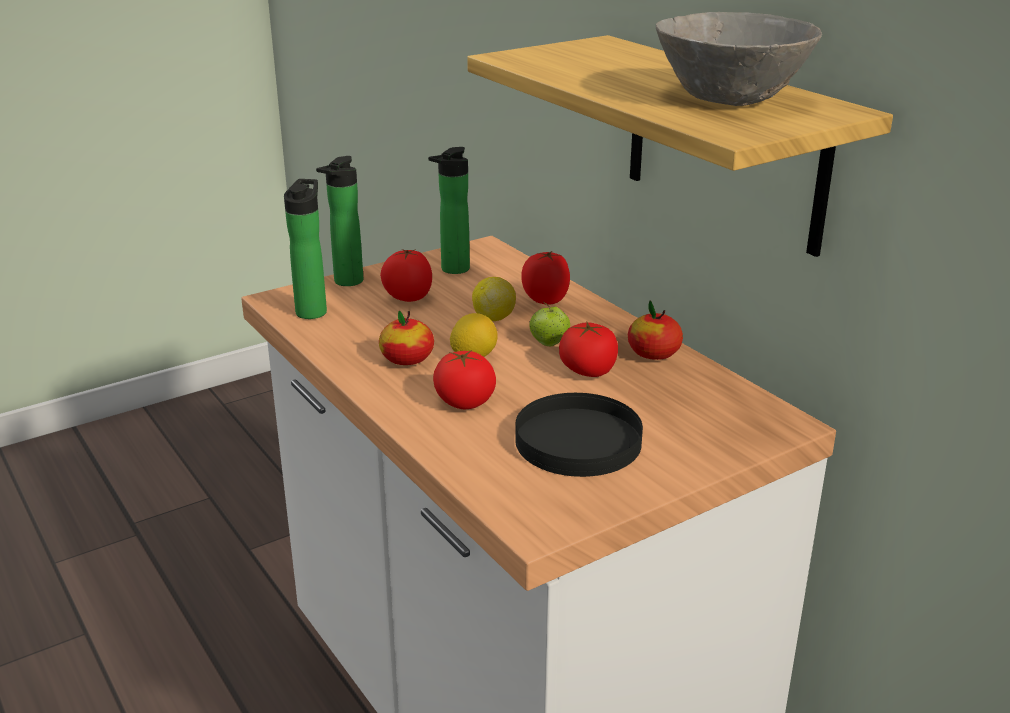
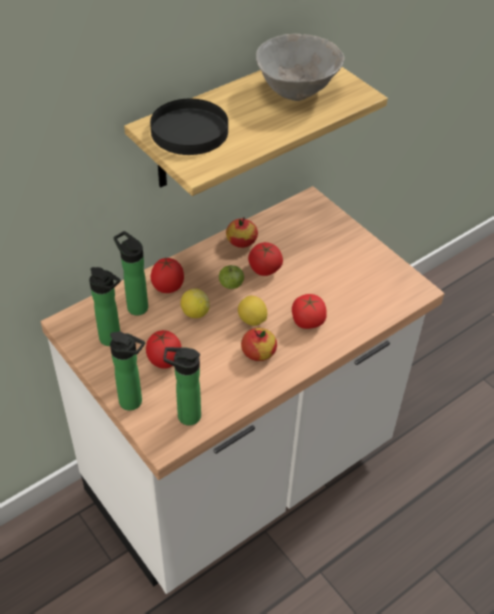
camera: 95 degrees left, 20 degrees up
black plate [515,393,643,477] -> black plate moved to [150,99,228,155]
none -> bottle [114,231,148,316]

